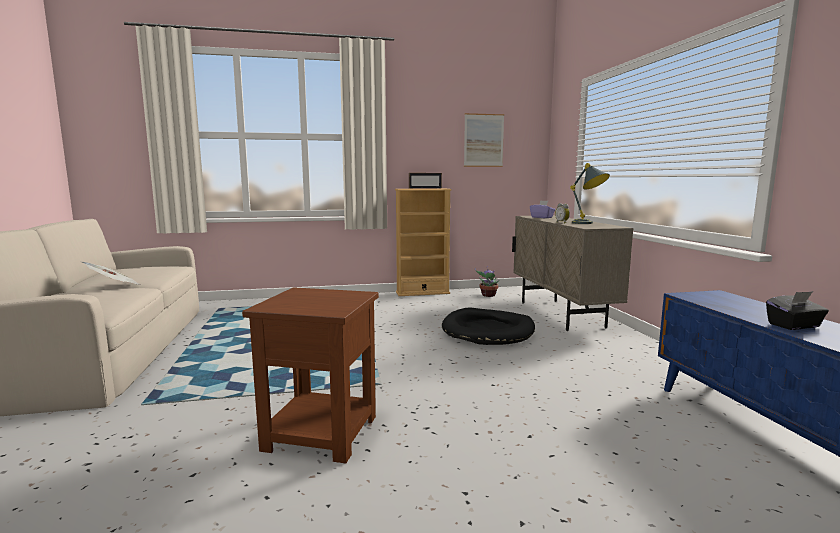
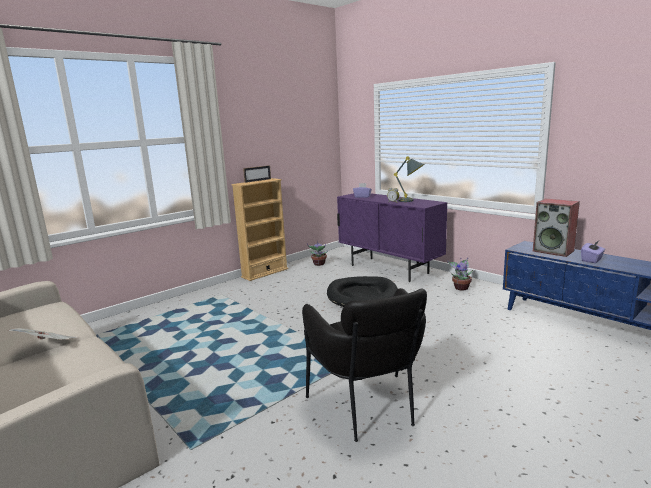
camera: 30 degrees left, 5 degrees up
brown side table [242,287,379,463] -> black armchair [302,288,427,442]
picture [464,113,504,167] -> none
beige cabinet [512,215,633,331] -> purple cabinet [337,193,448,282]
black tissue box [766,291,829,330] -> purple tissue box [581,241,605,263]
none -> potted plant [447,258,473,291]
none -> speaker [533,199,580,257]

